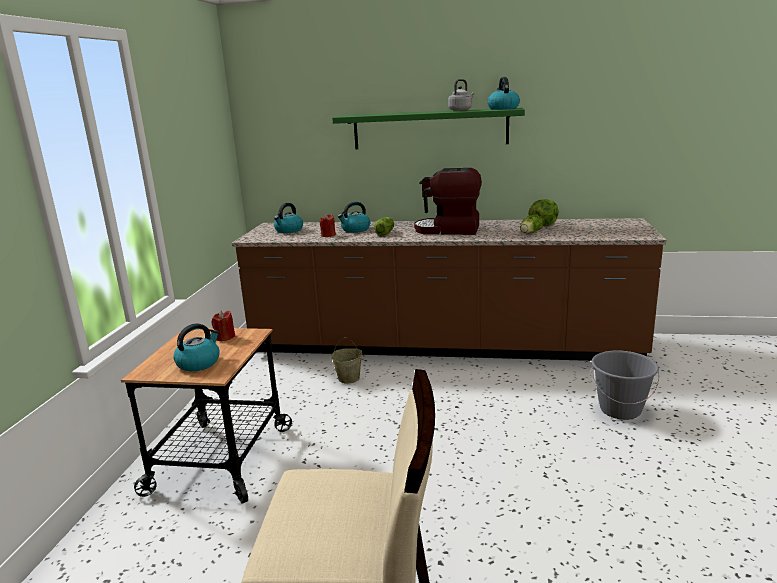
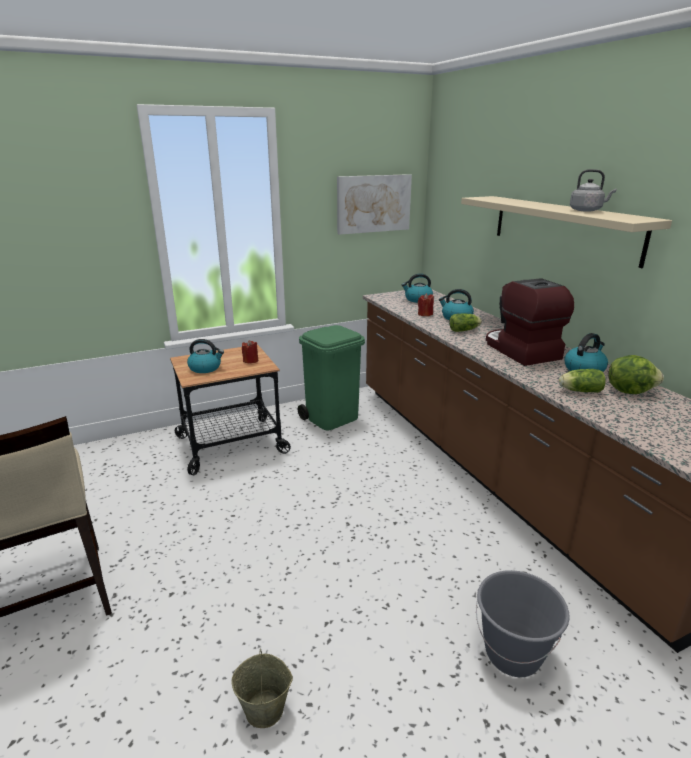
camera: 55 degrees right, 5 degrees up
beige bucket [331,337,362,384] -> beige bucket moved to [231,648,293,728]
green shelf [332,107,525,149] -> beige shelf [461,196,672,268]
kettle [487,77,520,110] -> kettle moved to [564,333,608,372]
none -> green trash can [298,325,365,430]
none -> picture [337,174,412,235]

